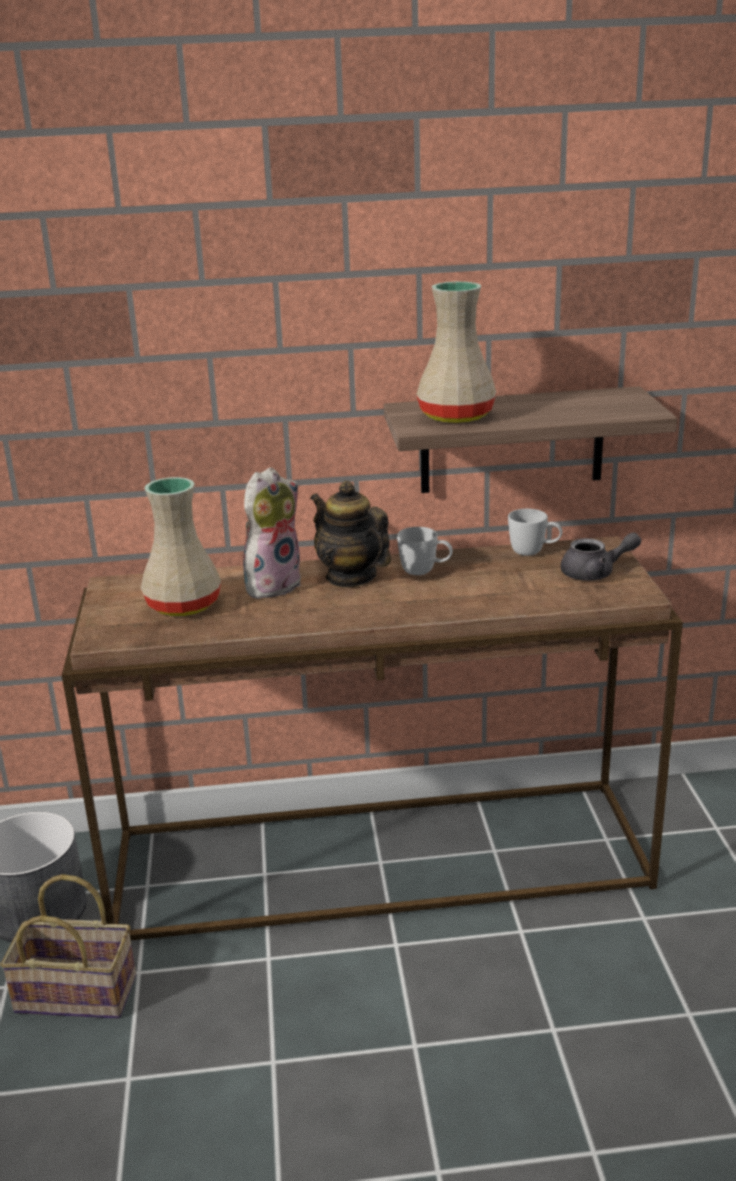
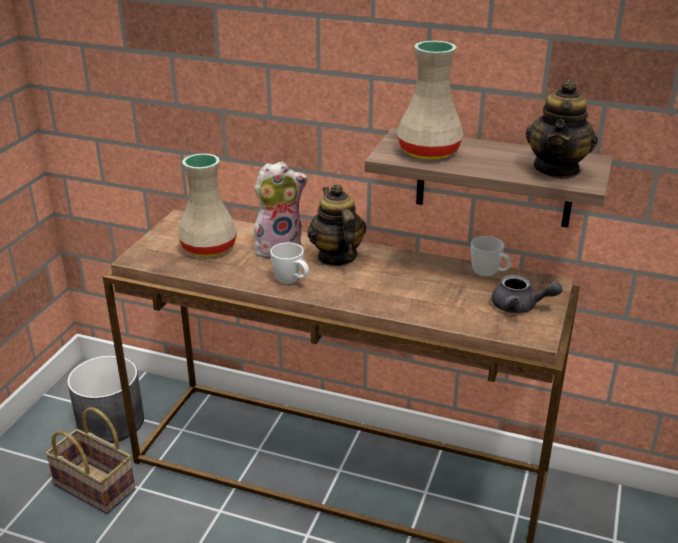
camera: 25 degrees right, 5 degrees up
white mug [397,527,453,575] -> white mug moved to [270,243,309,283]
none -> teapot [525,79,598,178]

